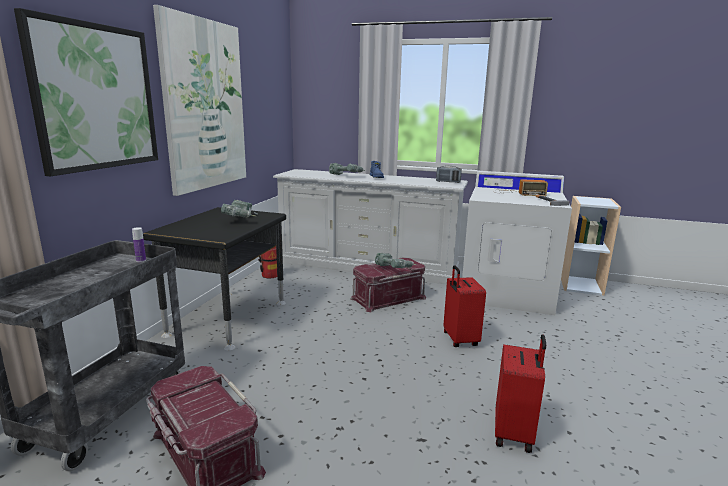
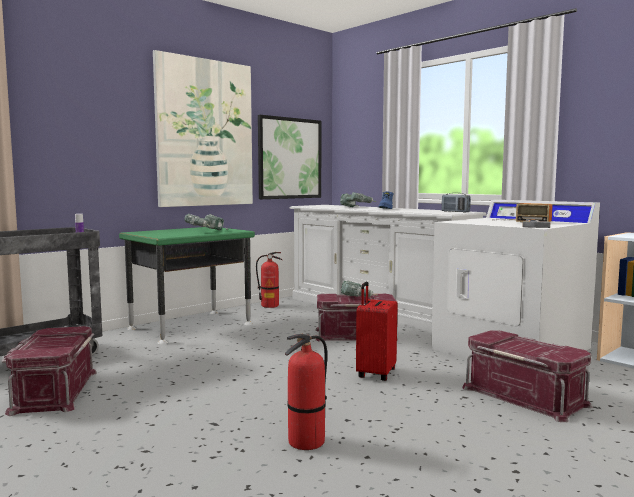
camera: 30 degrees right, 10 degrees down
picture [14,8,158,176] -> picture moved to [258,115,321,199]
black desk [143,207,286,350] -> green desk [119,227,255,344]
red suitcase [495,335,546,453] -> fire extinguisher [285,334,327,450]
none -> red storage box [462,330,592,422]

